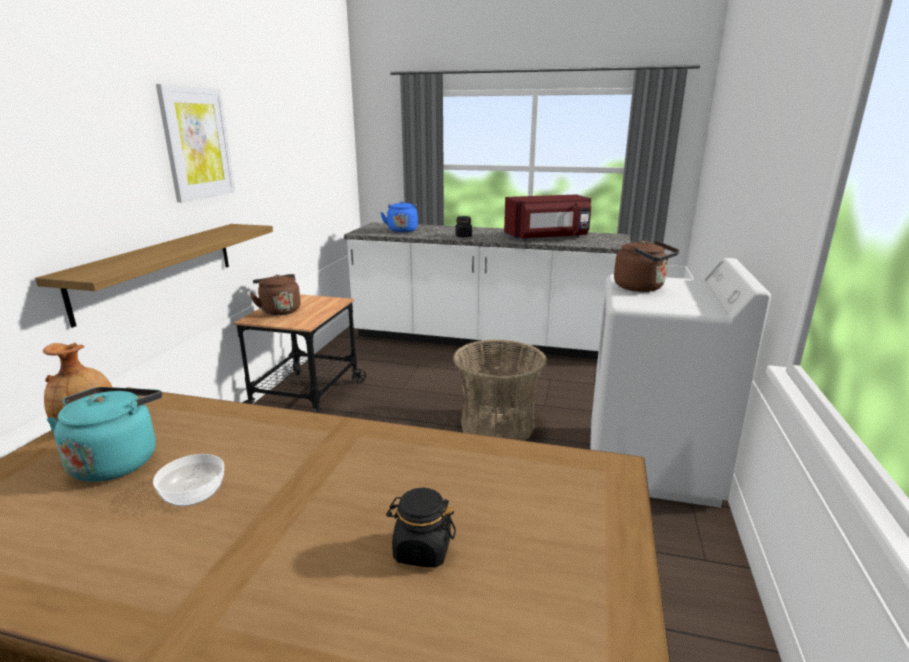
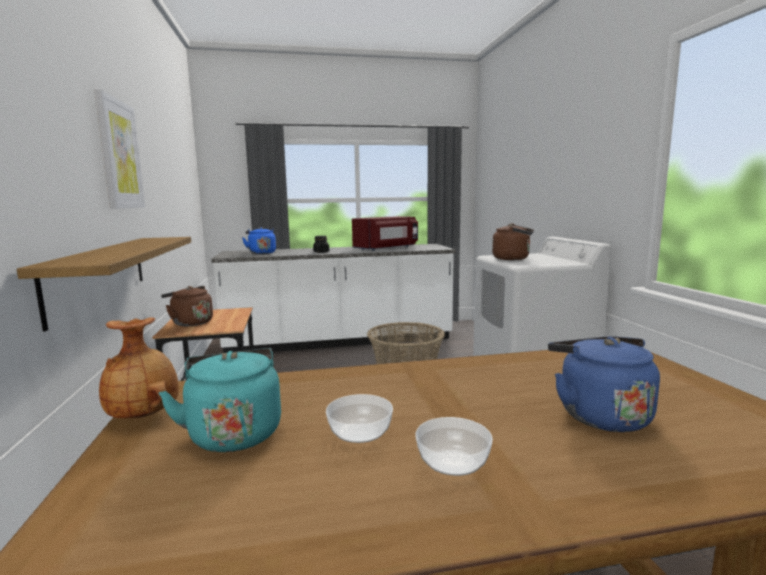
camera: 25 degrees left, 10 degrees down
black jar [386,488,456,568] -> blue kettle [548,336,660,432]
none -> bowl [415,417,493,476]

